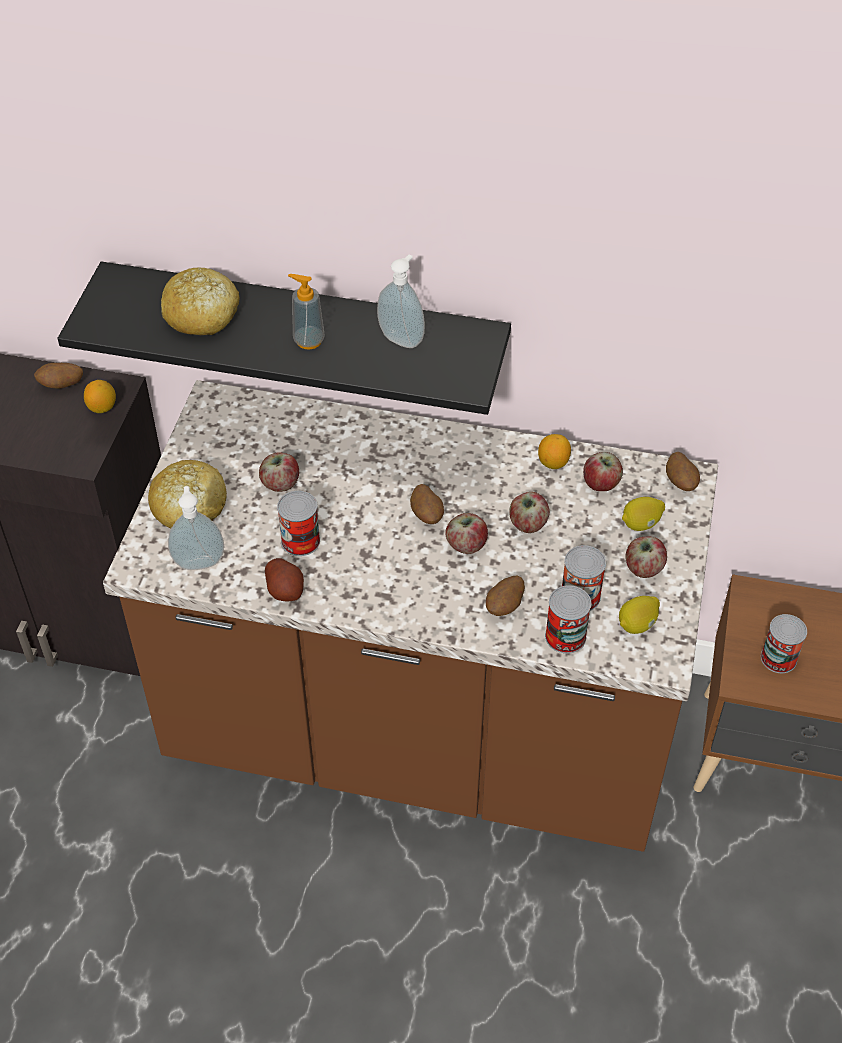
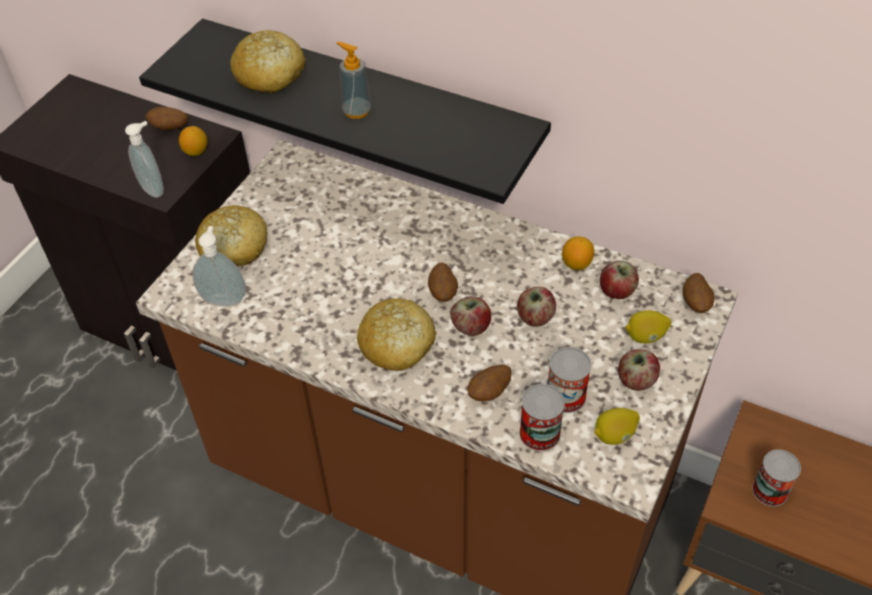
camera: 15 degrees right, 0 degrees up
apple [259,452,299,492] -> none
potato [265,558,304,601] -> none
can [277,491,320,556] -> none
soap dispenser [377,254,425,348] -> soap dispenser moved to [125,121,164,198]
none -> bread [357,298,436,371]

